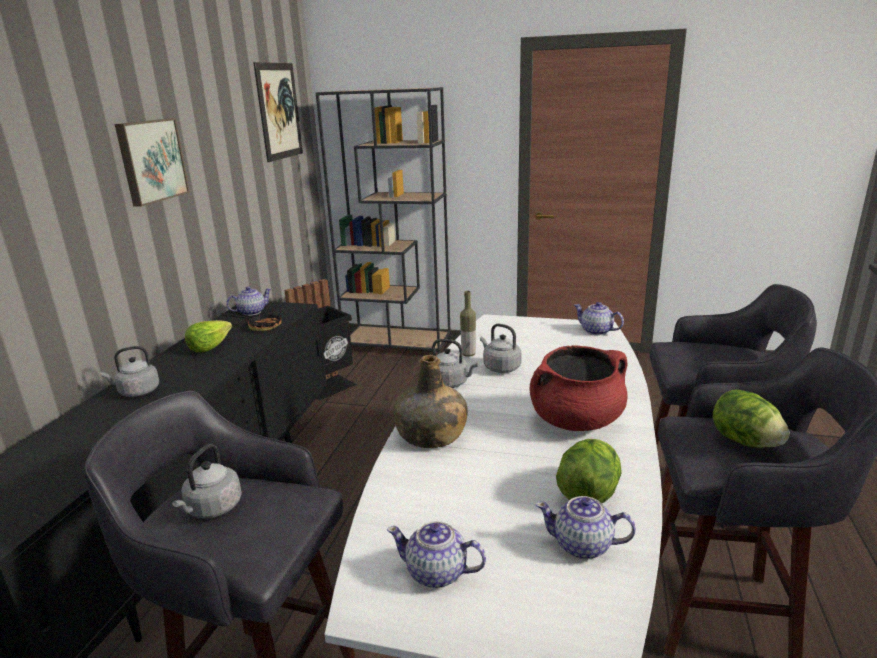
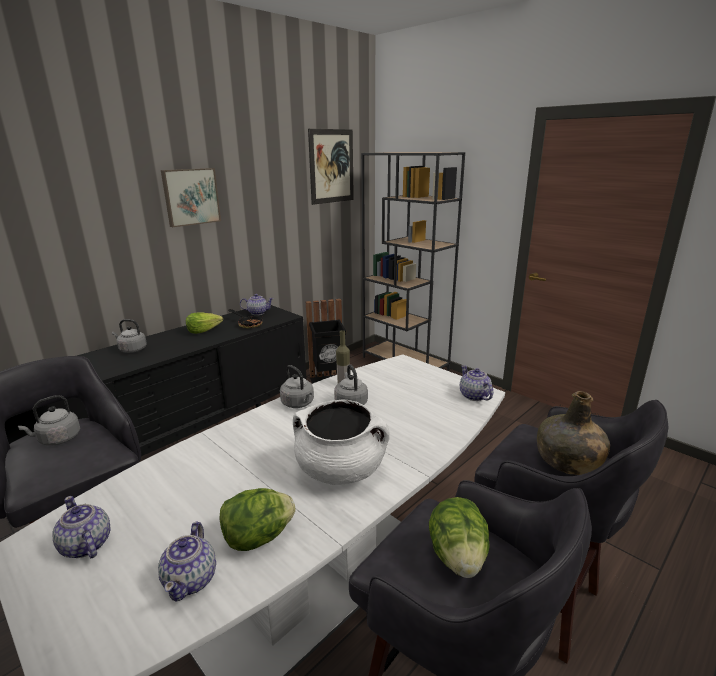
camera: 30 degrees right, 0 degrees up
green bottle [394,355,468,448] -> green bottle moved to [537,391,610,475]
red cooking pot [530,345,627,431] -> white cooking pot [293,400,390,485]
teapot [536,496,636,559] -> teapot turned 135 degrees counterclockwise [158,522,216,602]

